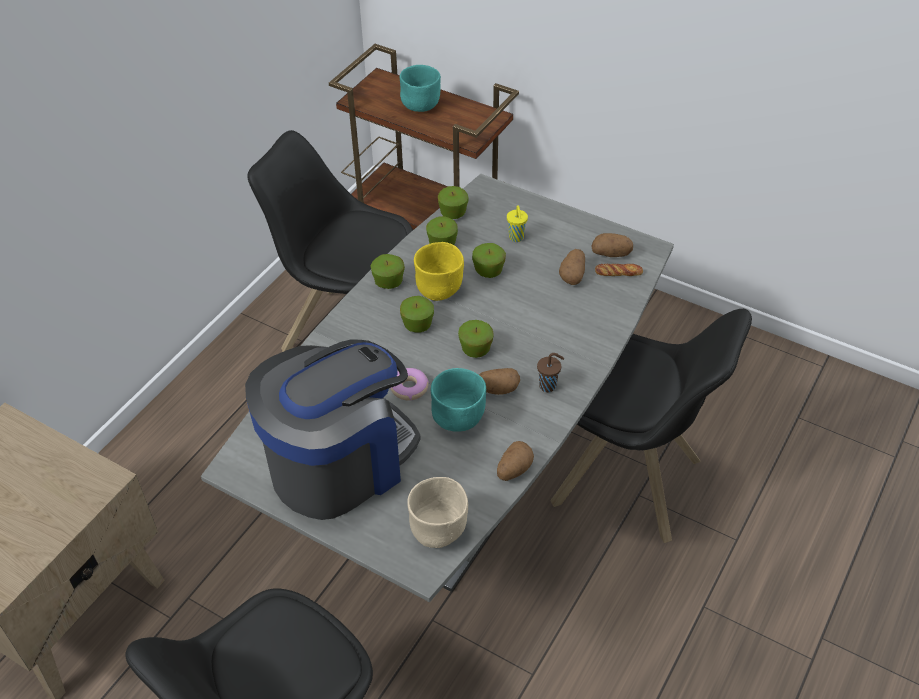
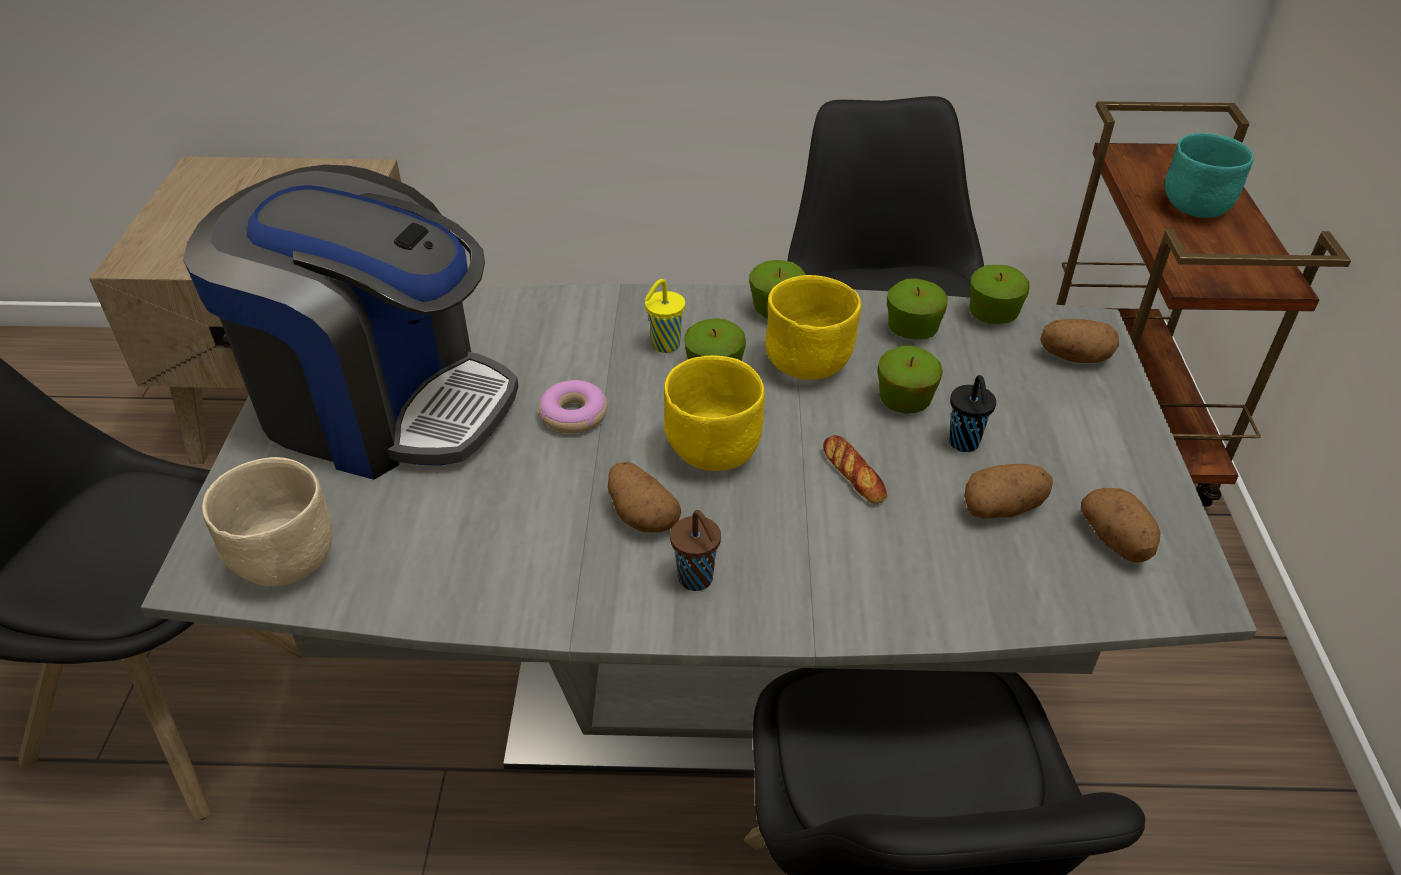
camera: 60 degrees right, 5 degrees down
turquoise bowl [431,368,486,432] -> none
apple [458,320,494,358] -> yellow bowl [664,356,765,471]
potato [497,441,534,481] -> potato moved to [1040,319,1119,363]
yellow cup [507,205,528,242] -> yellow cup moved to [645,279,685,353]
bread [595,264,643,276] -> bread moved to [823,435,887,504]
none -> black cup [949,375,996,452]

